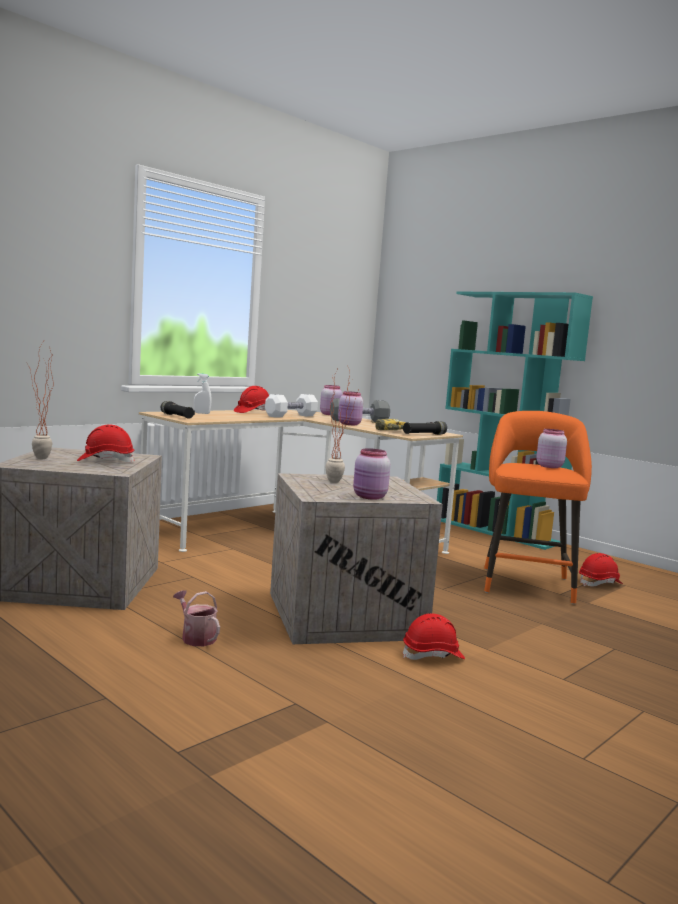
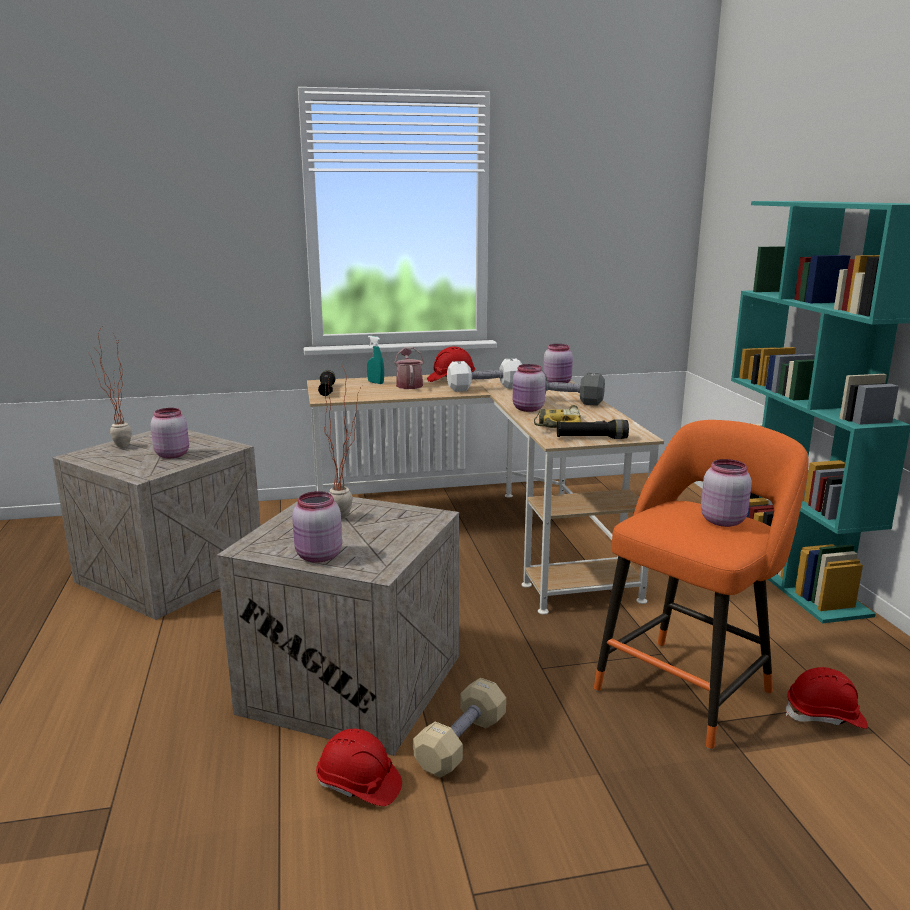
camera: 35 degrees right, 10 degrees up
red hard hat [77,424,135,462] -> pink jar [151,408,189,458]
watering can [173,590,220,646] -> watering can moved to [394,347,424,389]
white spray bottle [194,373,211,414] -> turquoise spray bottle [367,336,384,384]
none -> beige dumbbell [413,678,506,778]

